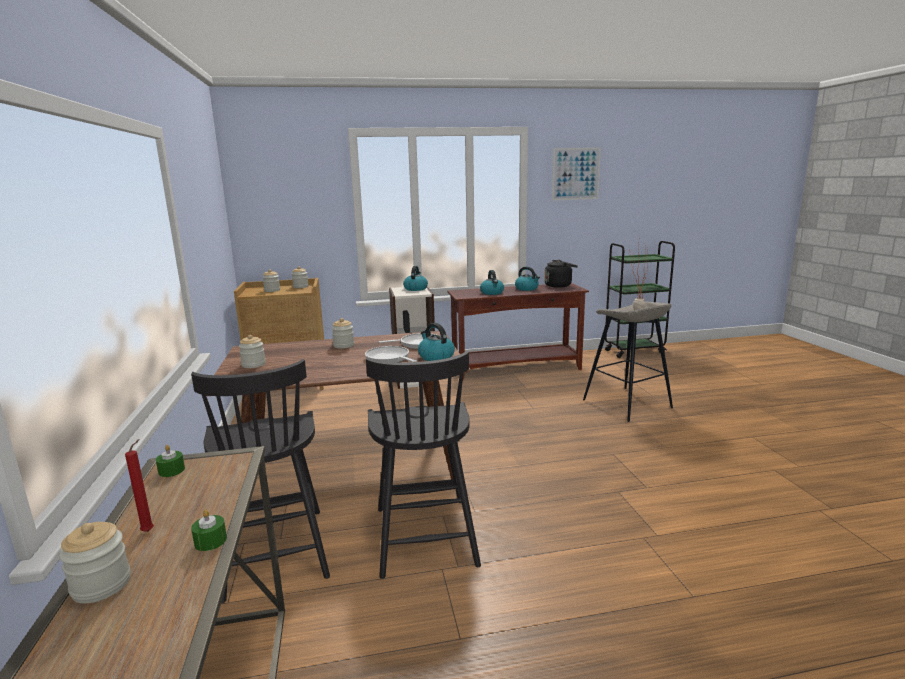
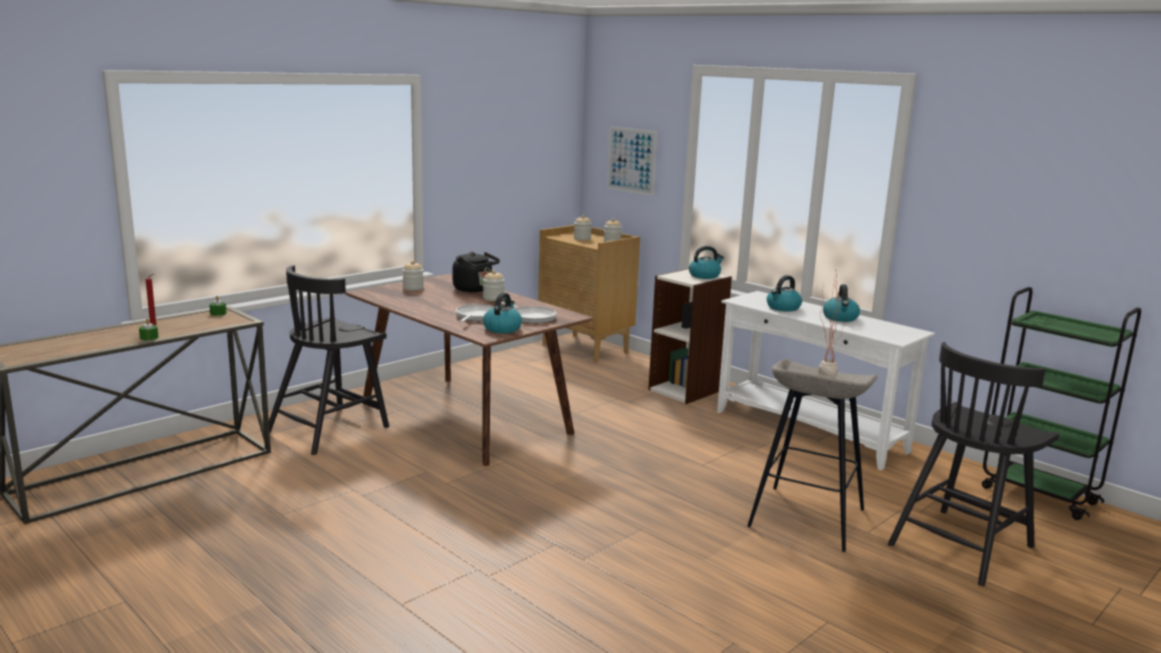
camera: 55 degrees right, 0 degrees up
jar [59,522,131,603] -> none
black chair [366,351,481,579] -> black chair moved to [888,342,1059,586]
brown console table [447,283,589,379] -> white console table [717,291,935,470]
black kettle [544,260,578,288] -> black kettle moved to [453,252,500,292]
picture [552,147,601,201] -> picture moved to [607,126,657,196]

